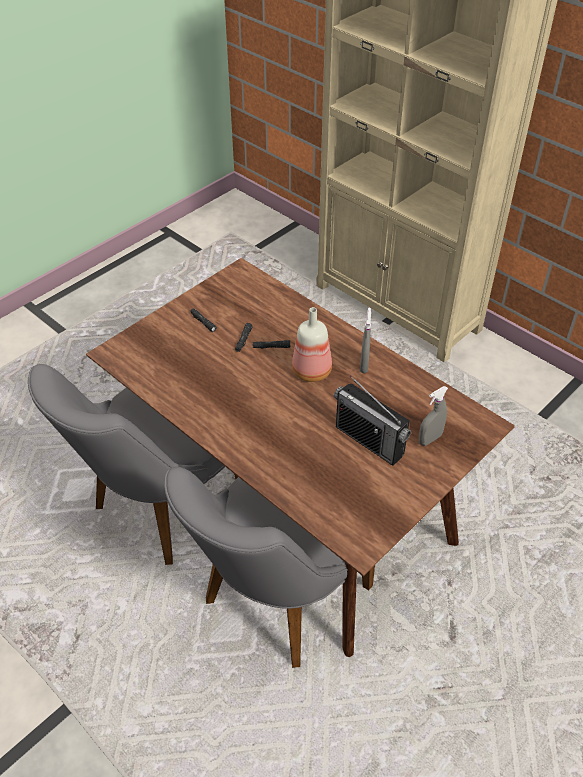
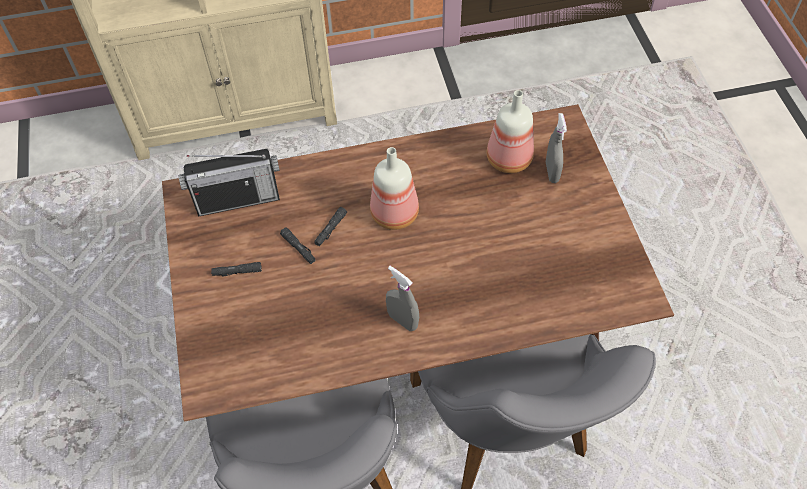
camera: 55 degrees left, 10 degrees up
radio [334,375,411,466] -> radio moved to [179,149,280,217]
grey spray bottle [360,307,371,373] -> grey spray bottle moved to [386,266,419,331]
none -> bottle [487,90,534,173]

